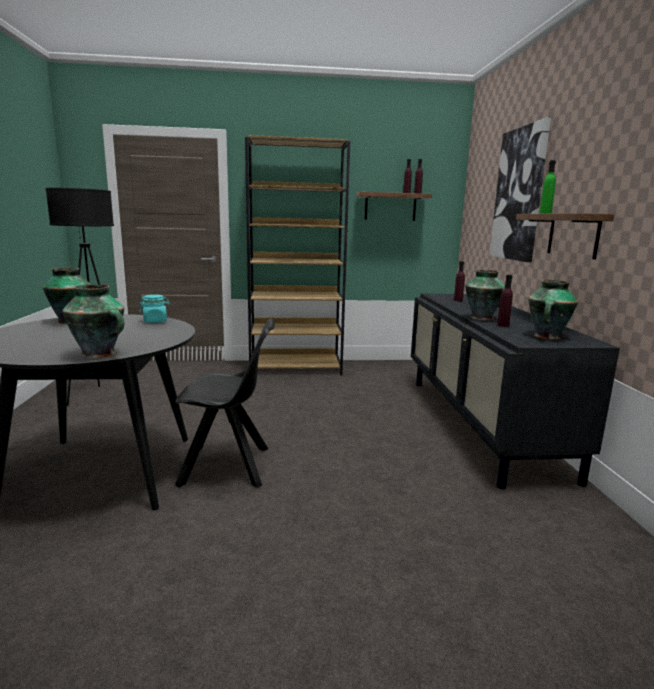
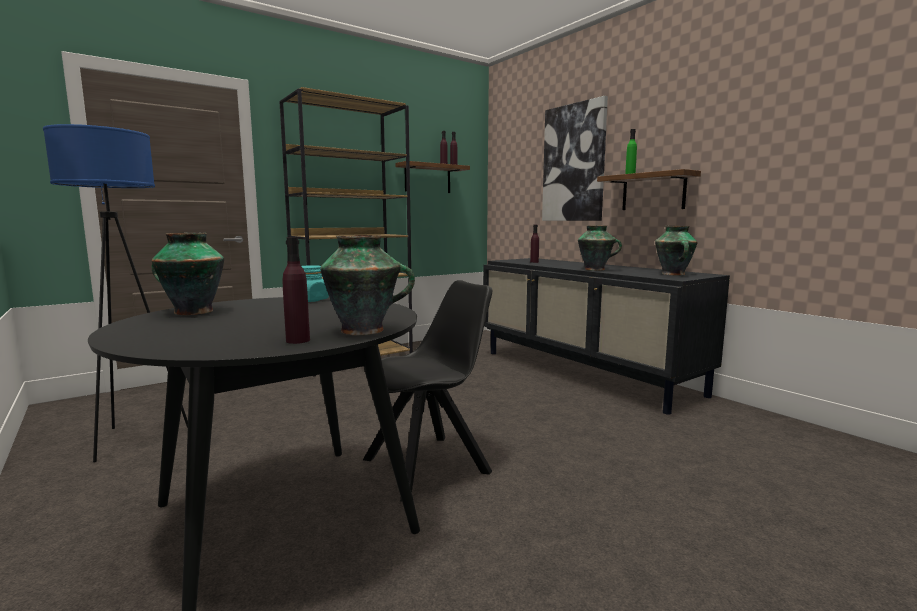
camera: 30 degrees left, 5 degrees down
black floor lamp [45,188,114,406] -> blue floor lamp [43,124,188,462]
purple bottle [497,275,513,327] -> purple bottle moved to [283,237,310,344]

